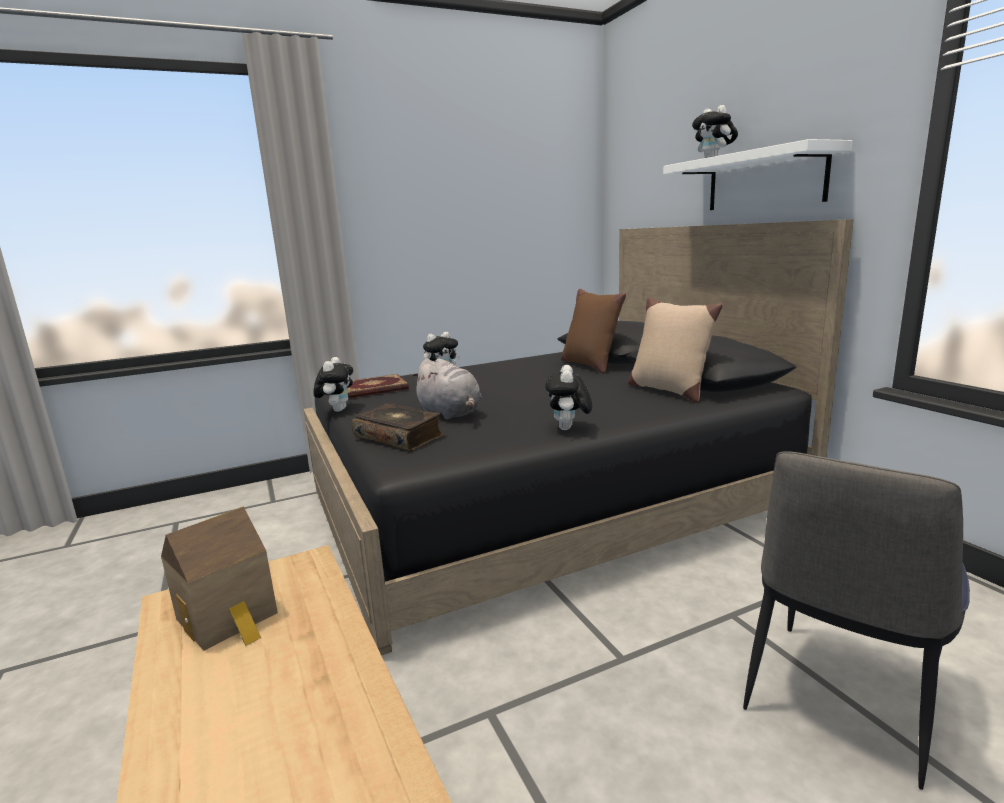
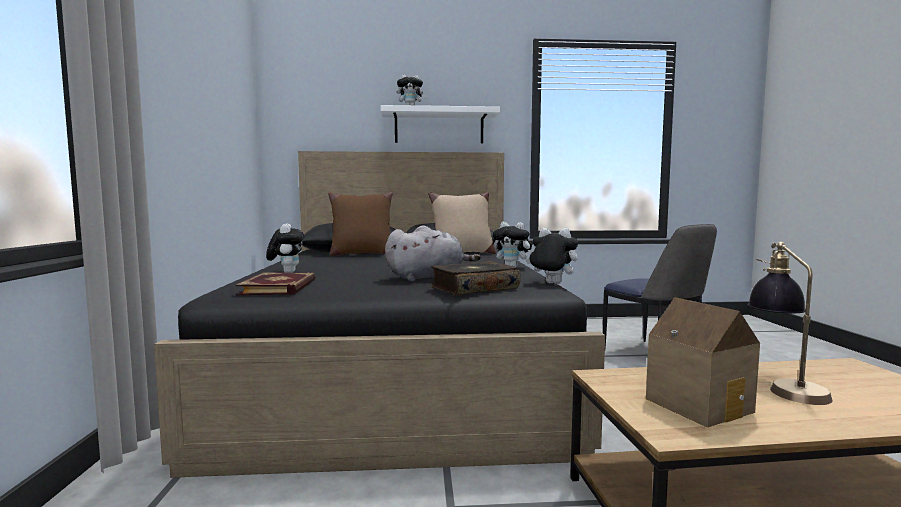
camera: 70 degrees left, 10 degrees down
plush toy [313,357,353,412] -> plush toy moved to [526,228,578,284]
none -> table lamp [747,242,833,405]

